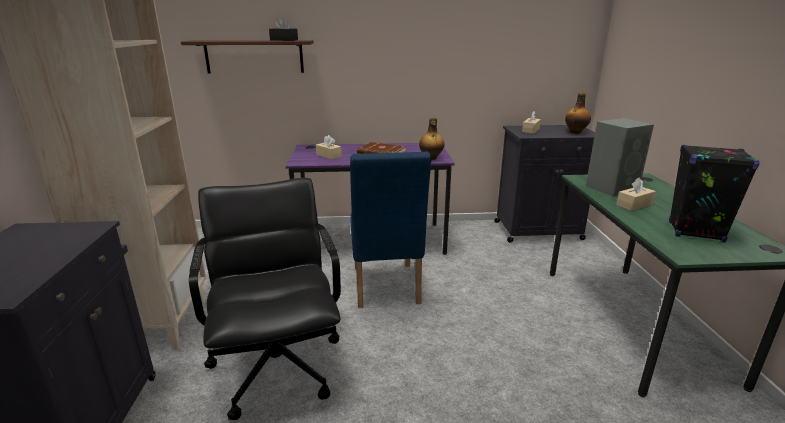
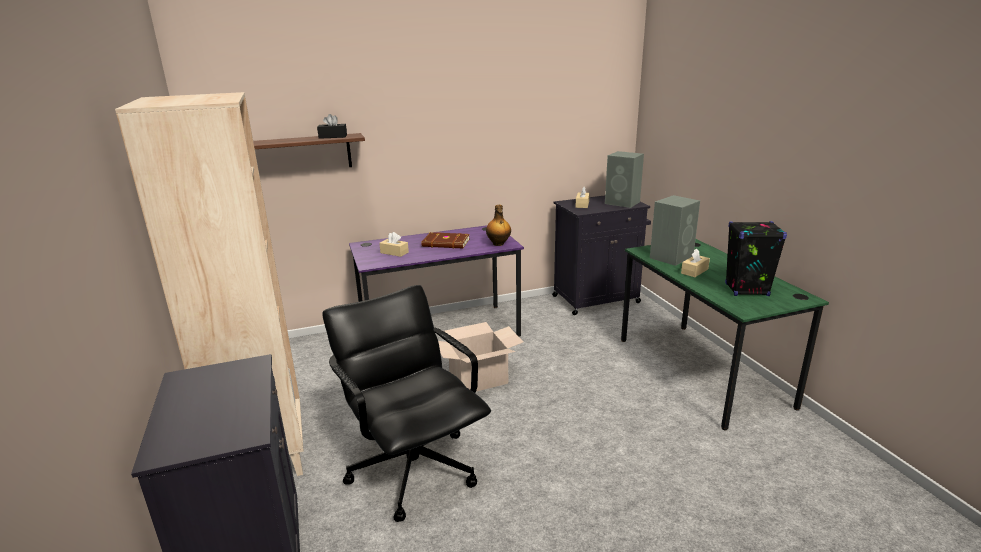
camera: 15 degrees left, 0 degrees up
blue chair [350,152,431,308] -> cardboard box [438,322,523,391]
bottle [565,93,591,134] -> grey speaker [605,151,644,208]

